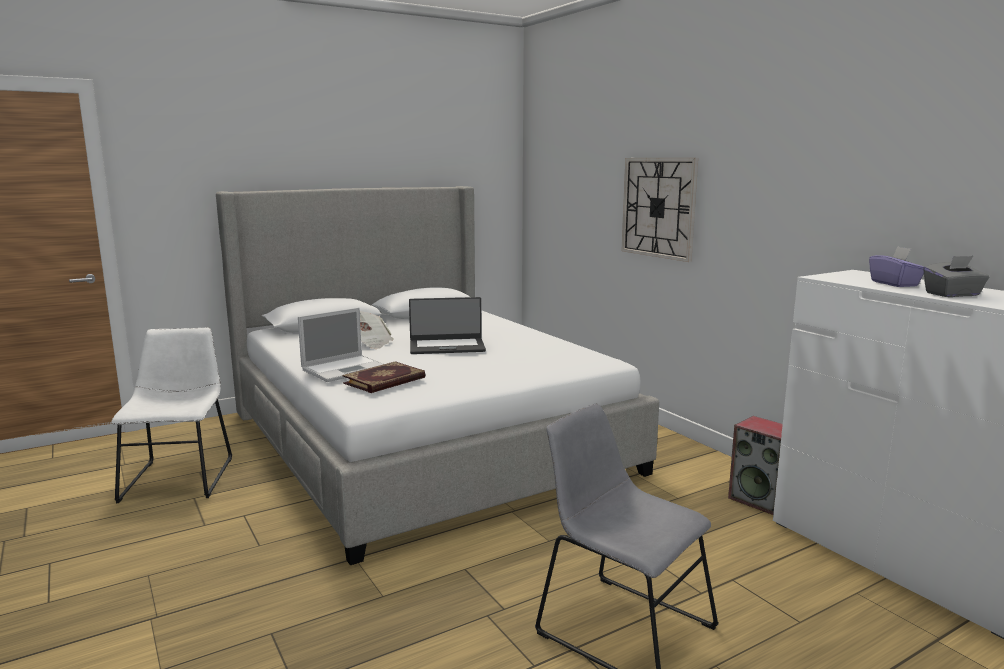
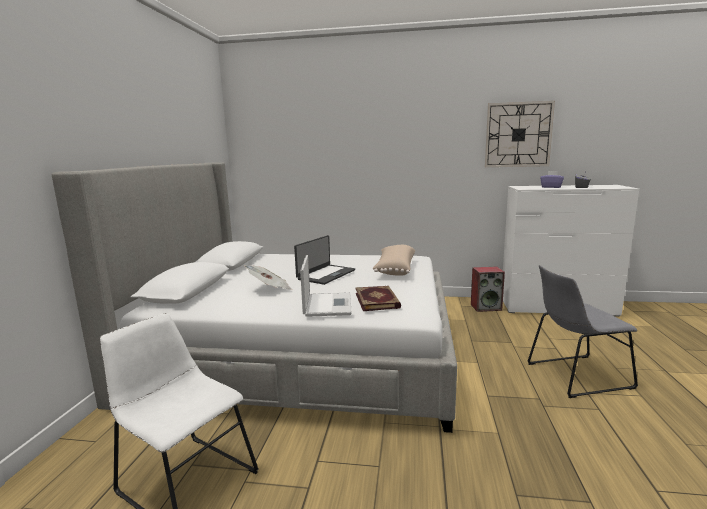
camera: 50 degrees left, 0 degrees up
wall clock [622,158,698,262] -> wall clock moved to [485,101,555,167]
none -> beige pillow [372,245,415,276]

